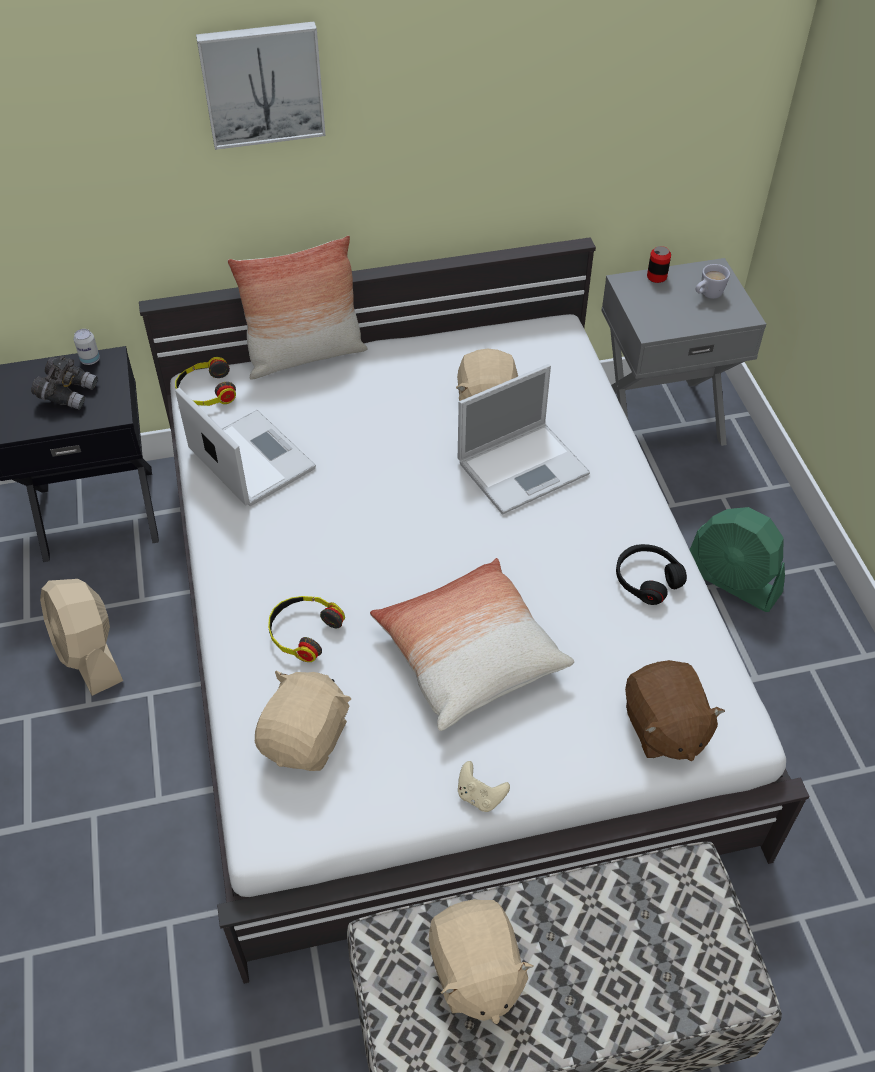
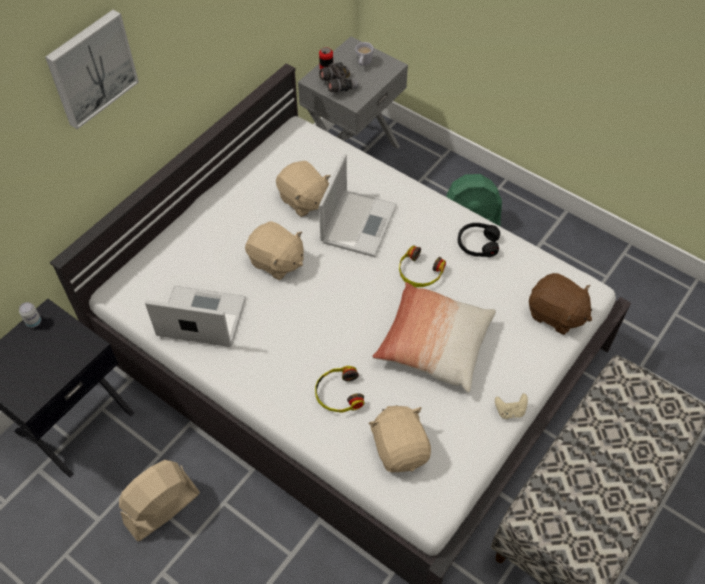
camera: 40 degrees left, 5 degrees up
grey binoculars [31,356,98,410] -> grey binoculars moved to [319,62,359,93]
beige fan [40,579,123,696] -> beige fan turned 120 degrees clockwise [119,460,200,542]
headphones [175,357,236,406] -> headphones moved to [399,245,446,287]
pillow [228,236,368,380] -> none
beige plush toy [429,899,534,1024] -> beige plush toy moved to [245,221,304,280]

